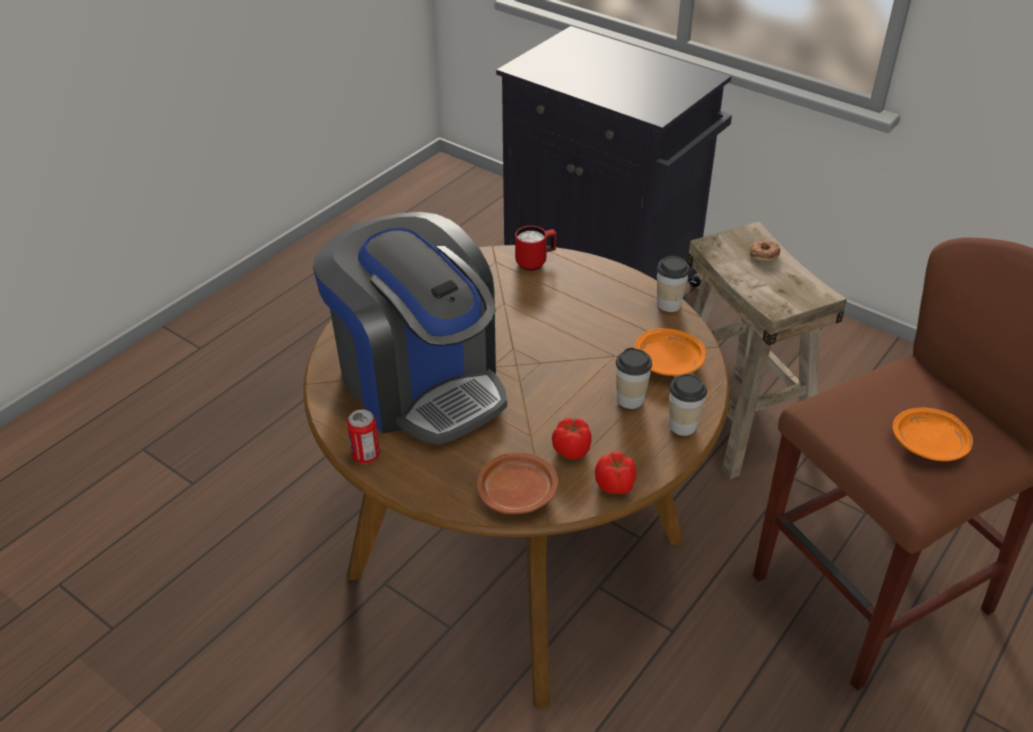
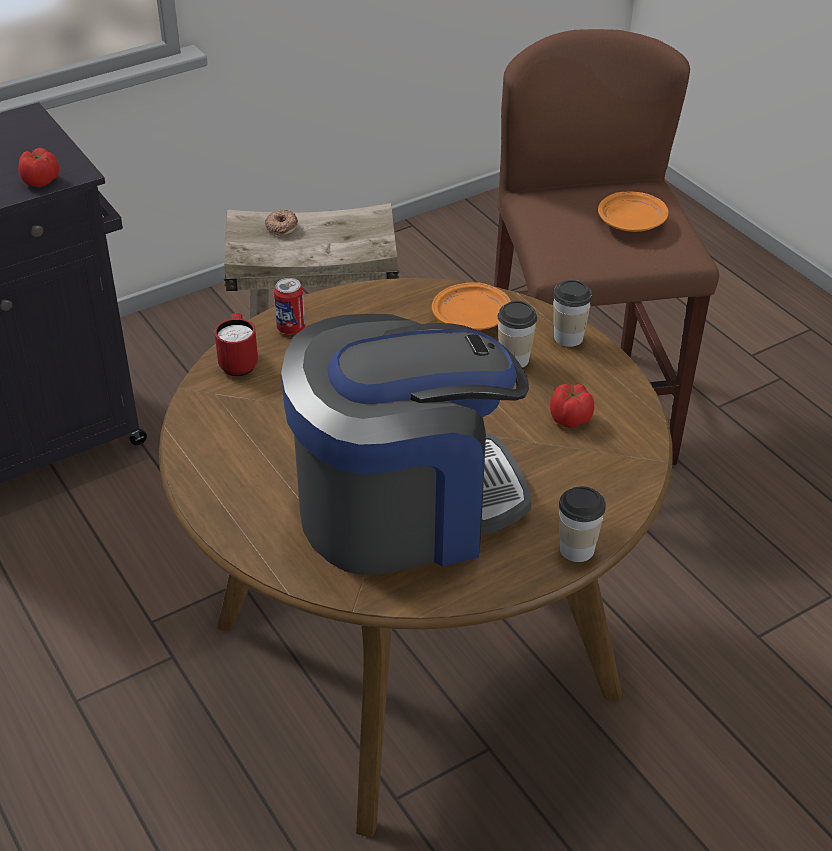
camera: 70 degrees left, 0 degrees up
can [347,410,380,463] -> can moved to [274,278,305,334]
brown plate [476,452,558,514] -> none
tomato [595,452,637,494] -> tomato moved to [18,148,59,187]
cup [657,256,690,312] -> cup moved to [559,486,606,562]

